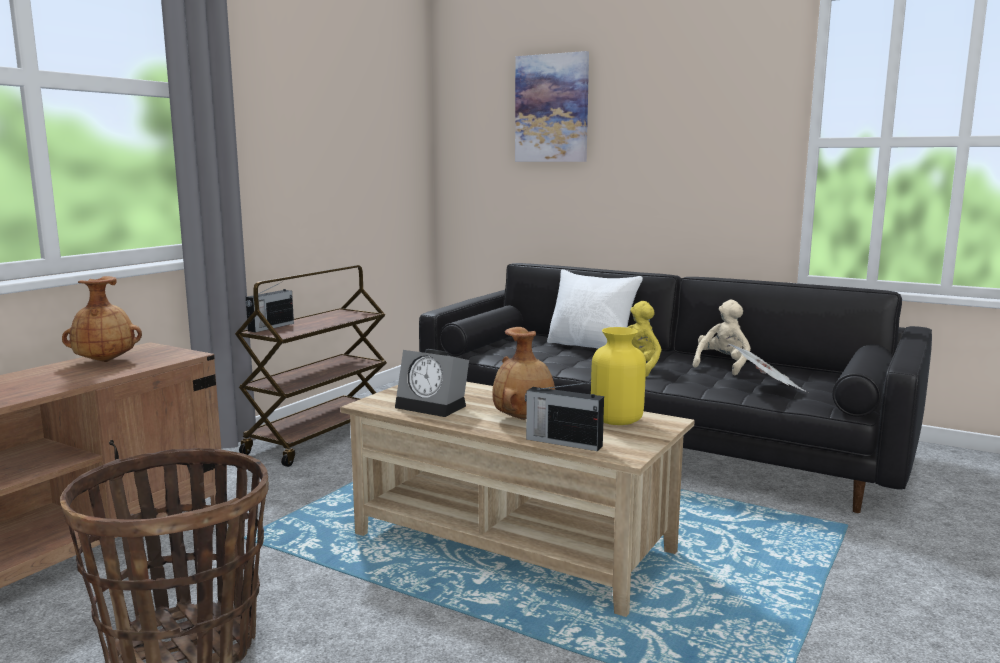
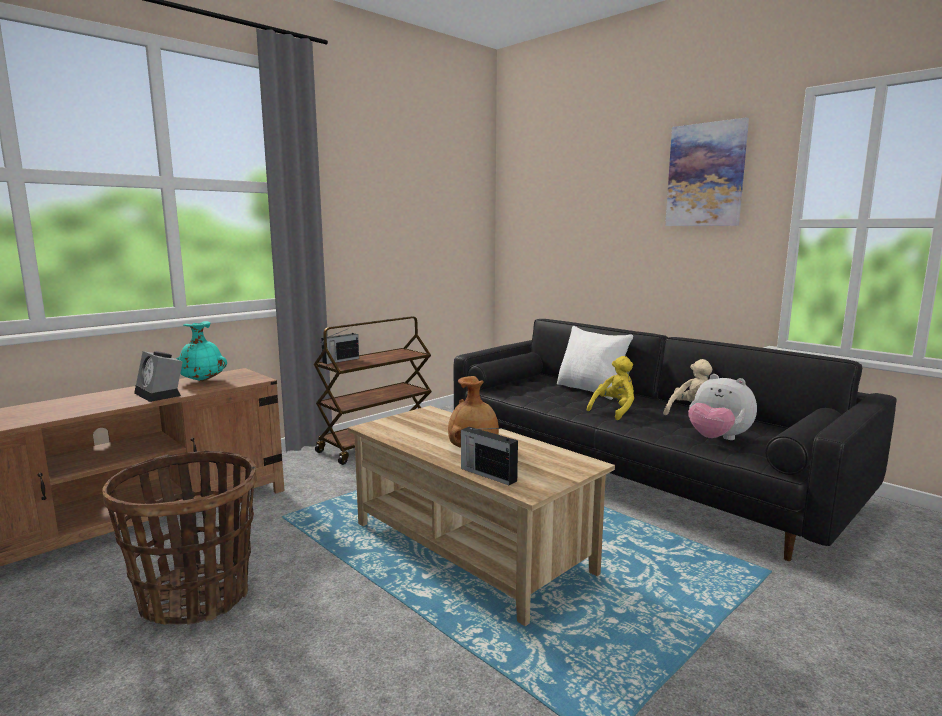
camera: 15 degrees right, 0 degrees up
brown vase [62,276,142,362] -> turquoise vase [176,321,227,381]
alarm clock [395,349,469,417] -> alarm clock moved to [134,351,183,402]
picture [515,51,589,162] -> picture moved to [665,117,749,226]
yellow vase [591,327,646,425] -> none
newspaper [729,344,807,392] -> plush toy [688,374,757,440]

